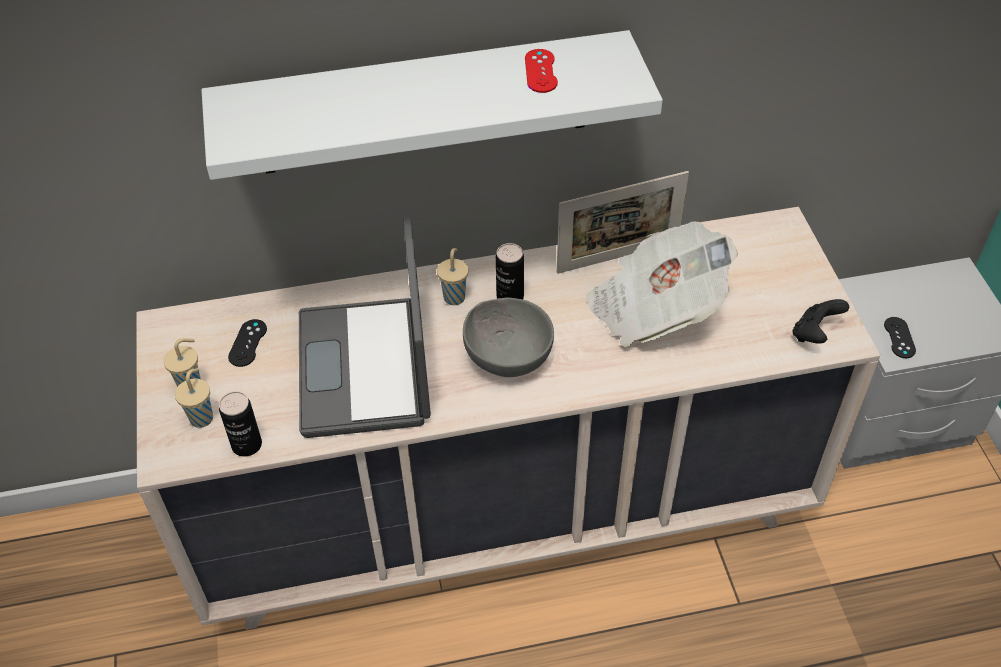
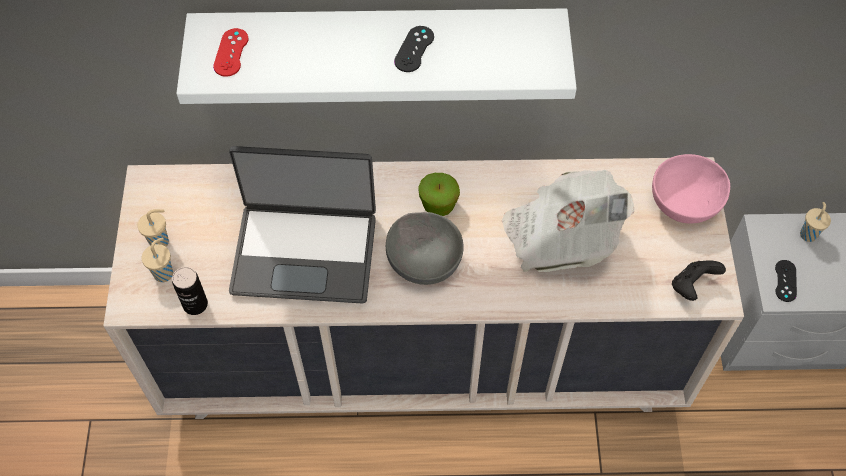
camera: 10 degrees right, 10 degrees up
black game controller [228,319,267,367] -> black game controller moved to [394,26,434,72]
laptop [299,217,431,438] -> laptop turned 90 degrees counterclockwise [229,146,376,304]
beige cup [437,248,468,305] -> beige cup moved to [800,202,831,242]
can [496,243,524,299] -> apple [418,173,460,216]
red game controller [525,49,558,93] -> red game controller moved to [213,28,248,77]
picture frame [557,171,689,274] -> none
none -> pink bowl [652,154,730,224]

